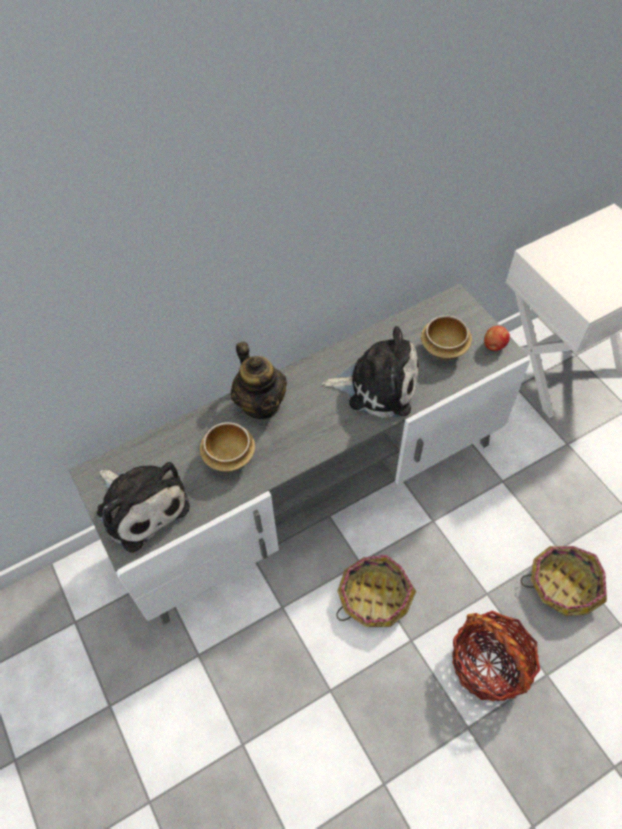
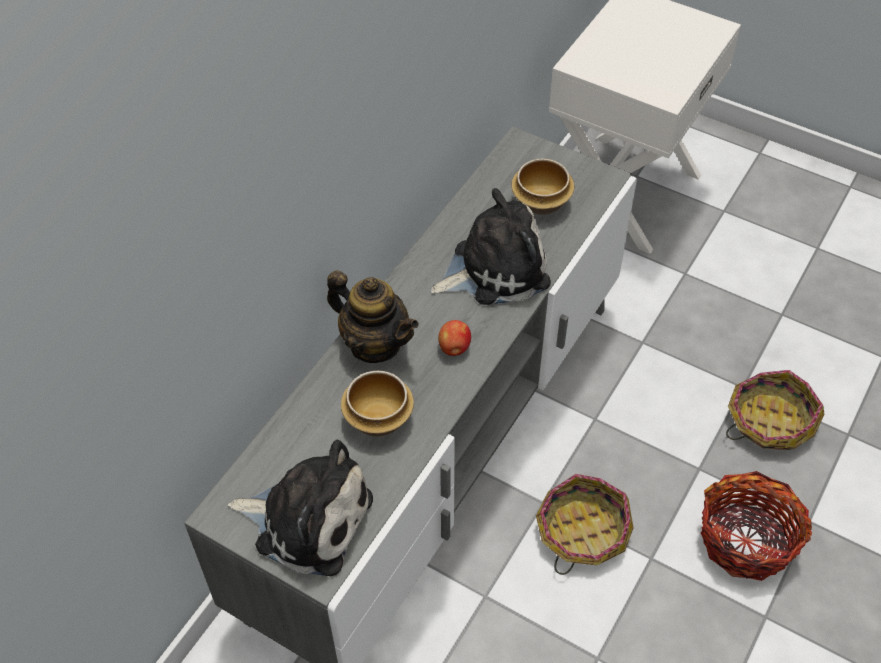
camera: 30 degrees left, 5 degrees down
apple [484,326,510,351] -> apple moved to [438,320,471,356]

